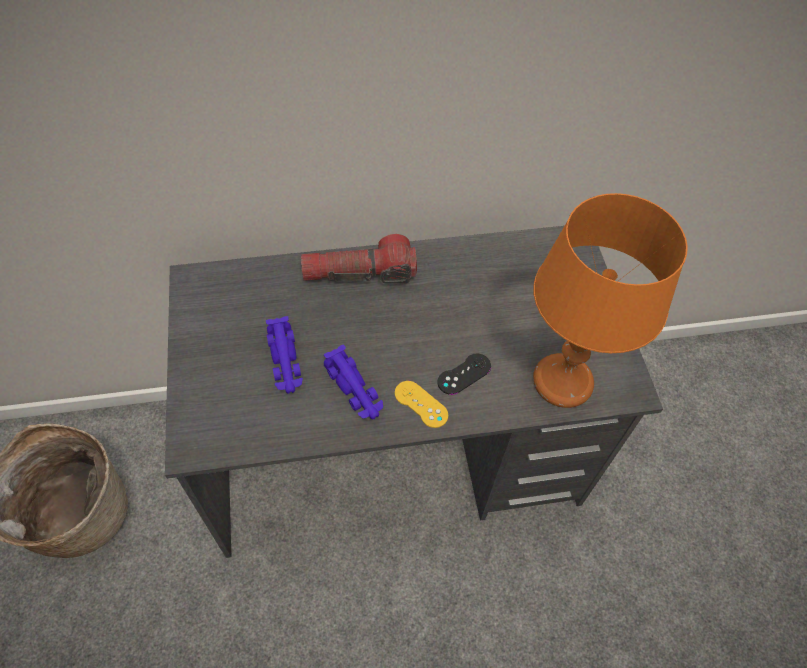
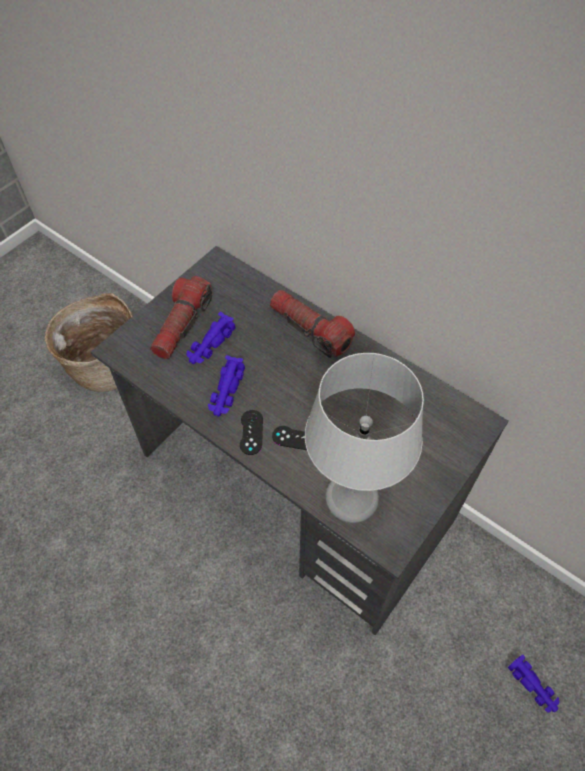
camera: 50 degrees right, 0 degrees up
yellow game controller [395,381,448,428] -> black game controller [240,410,263,455]
orange table lamp [533,193,688,408] -> grey table lamp [305,353,424,523]
none -> flashlight [150,276,212,359]
none -> purple toy car [508,654,559,712]

